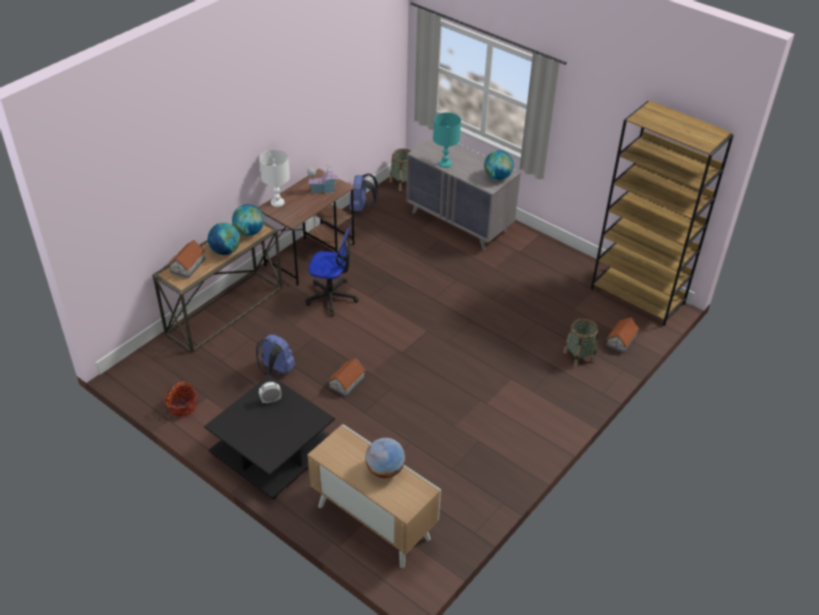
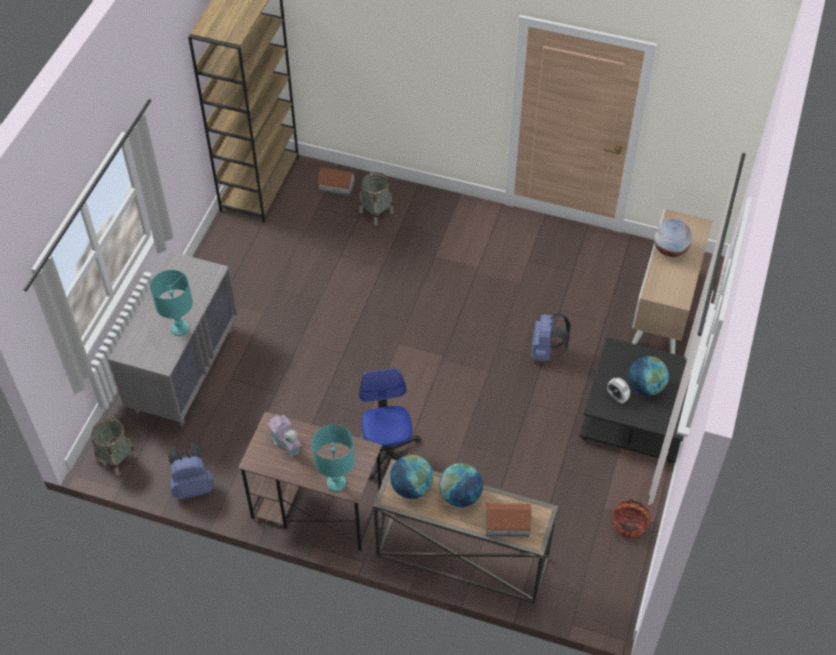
camera: 110 degrees left, 10 degrees up
blue backpack [256,334,295,378] -> blue backpack moved to [531,313,571,361]
white table lamp [259,150,290,207] -> turquoise table lamp [312,425,355,492]
toy house [328,358,366,397] -> none
globe [484,150,514,180] -> globe moved to [629,356,669,396]

